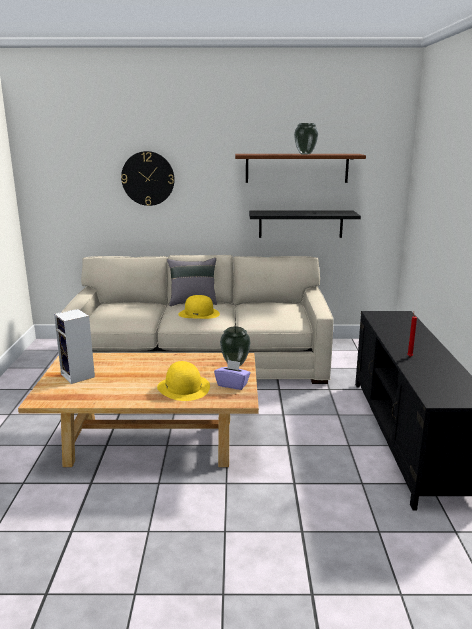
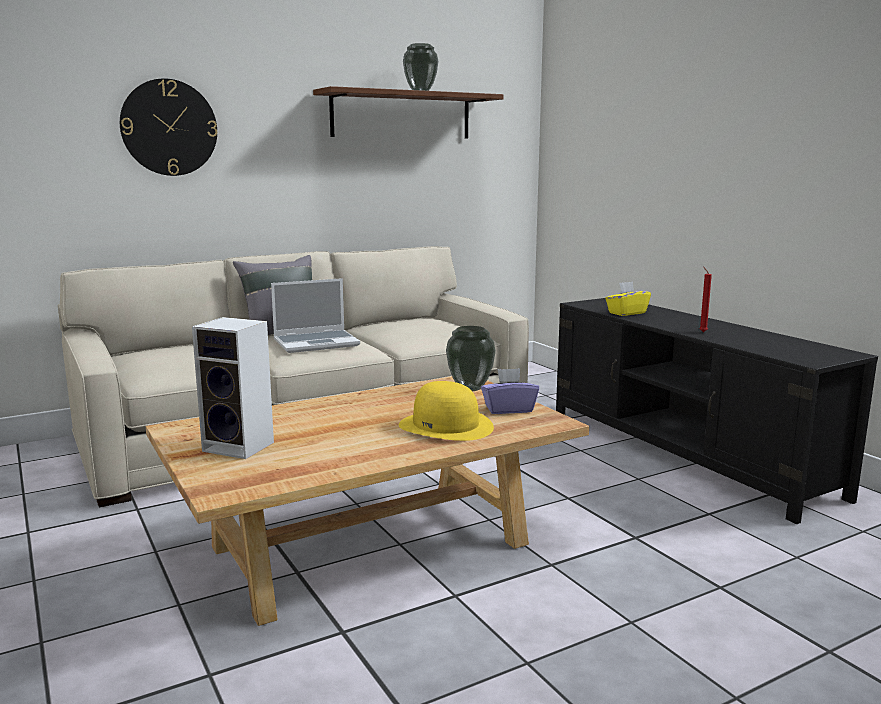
camera: 30 degrees left, 5 degrees down
yellow hat [179,295,220,319] -> laptop [271,278,360,353]
black shelf [249,211,361,238] -> none
none -> yellow tissue box [605,281,651,316]

